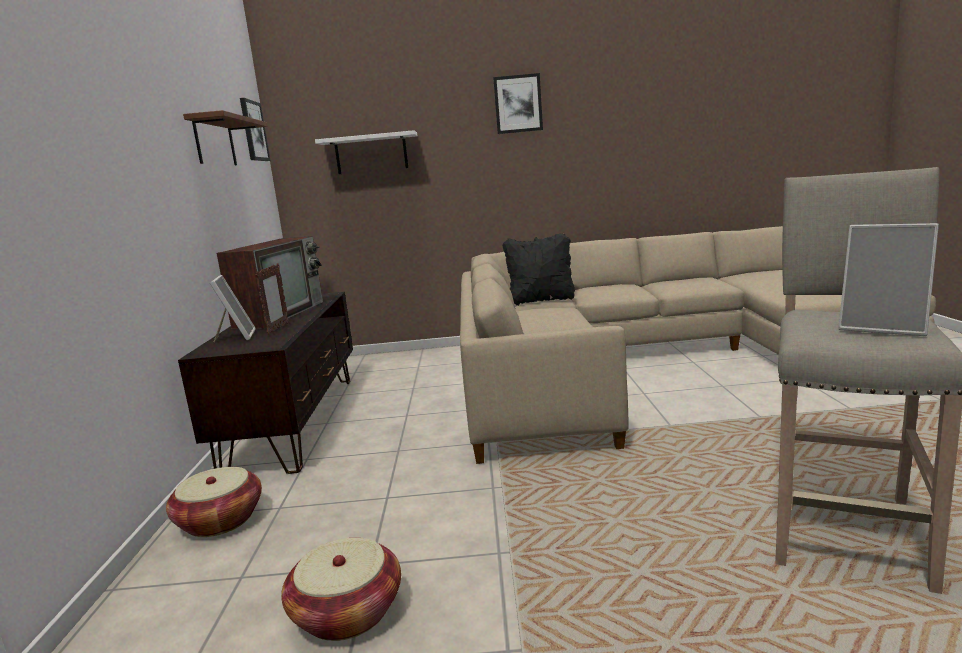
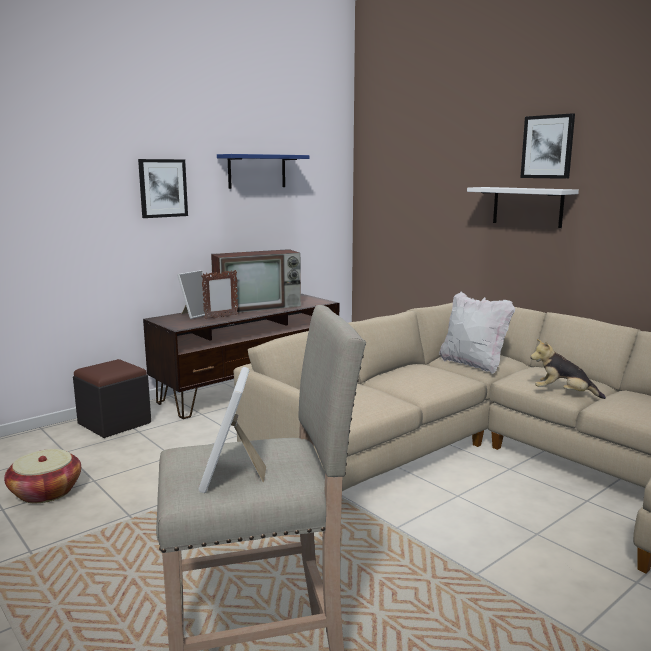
camera: 50 degrees right, 0 degrees up
basket [166,467,262,537] -> black ottoman [73,359,151,438]
brown shelf [183,110,267,165] -> blue shelf [217,154,310,189]
picture [240,98,270,161] -> picture moved to [138,159,188,218]
white shelf [315,130,417,174] -> white shelf moved to [467,187,579,228]
black pillow [502,234,575,306] -> white pillow [439,292,515,374]
none -> plush toy [530,339,606,399]

